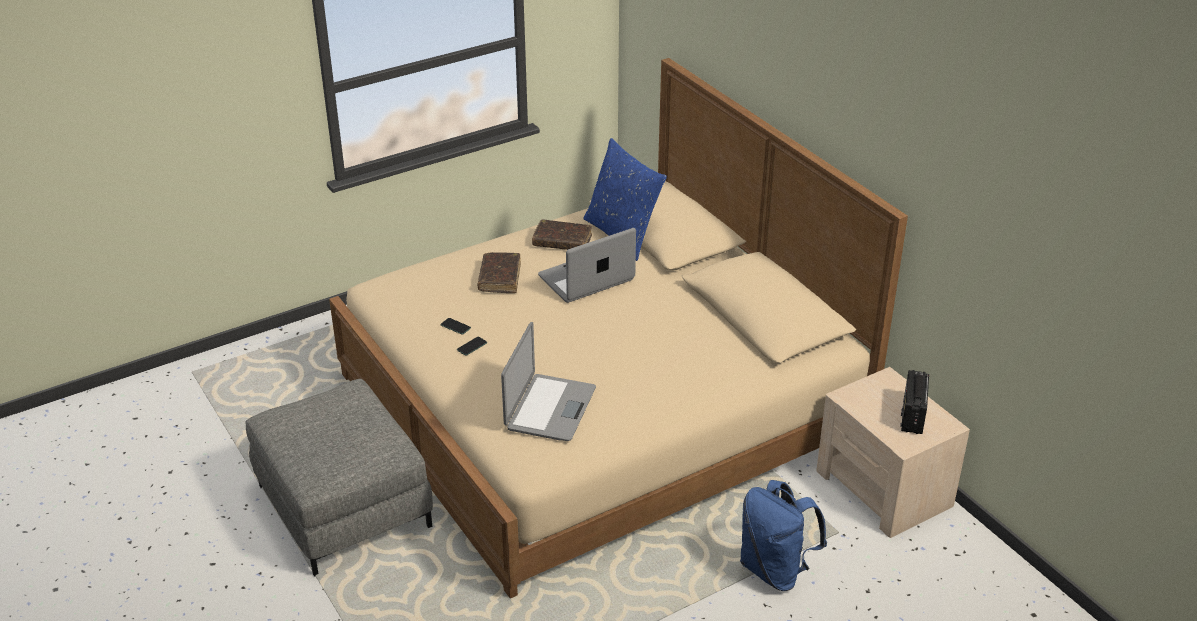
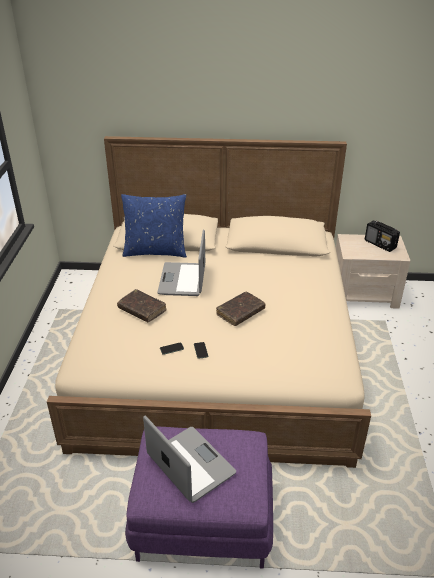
camera: 55 degrees left, 0 degrees up
grey ottoman [246,379,433,577] -> purple ottoman [125,427,273,569]
laptop [501,322,596,441] -> laptop moved to [143,415,236,503]
brown book [532,219,592,250] -> brown book moved to [216,292,266,326]
blue backpack [740,480,827,591] -> none

